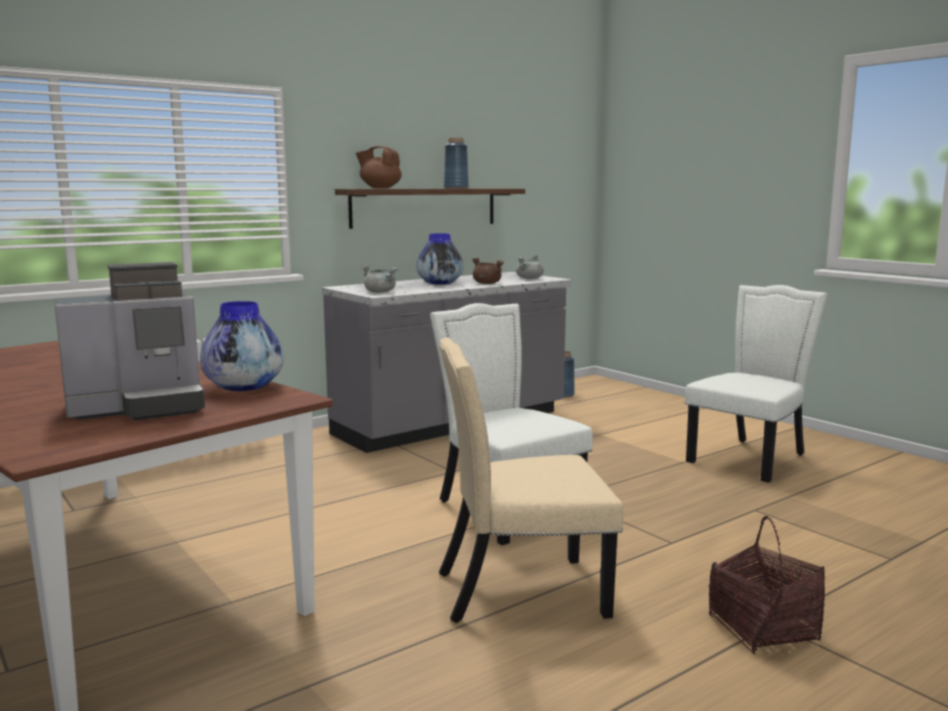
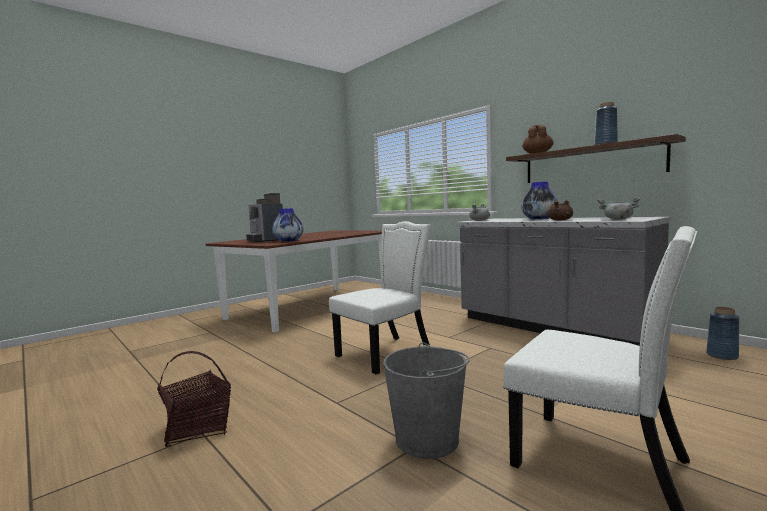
camera: 85 degrees right, 5 degrees down
beige chair [439,338,623,623] -> none
none -> grey bucket [383,342,470,459]

